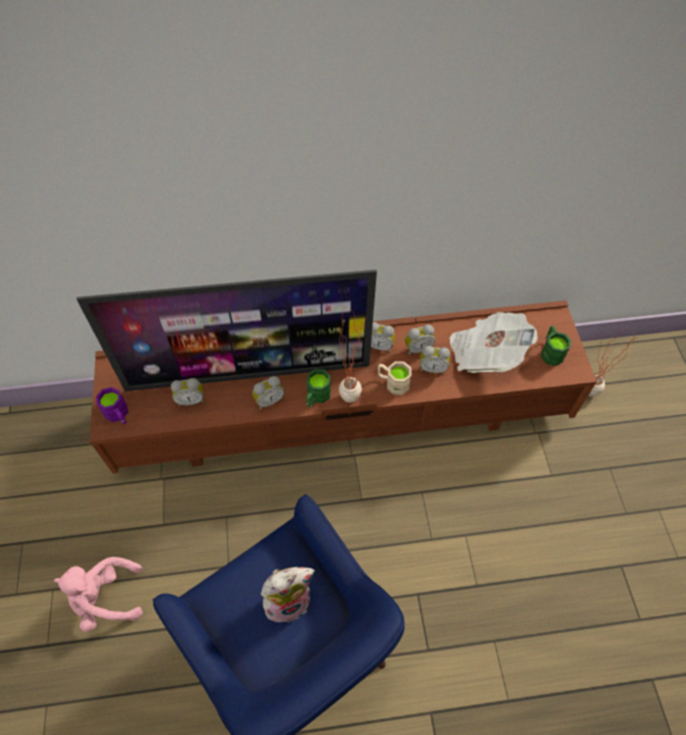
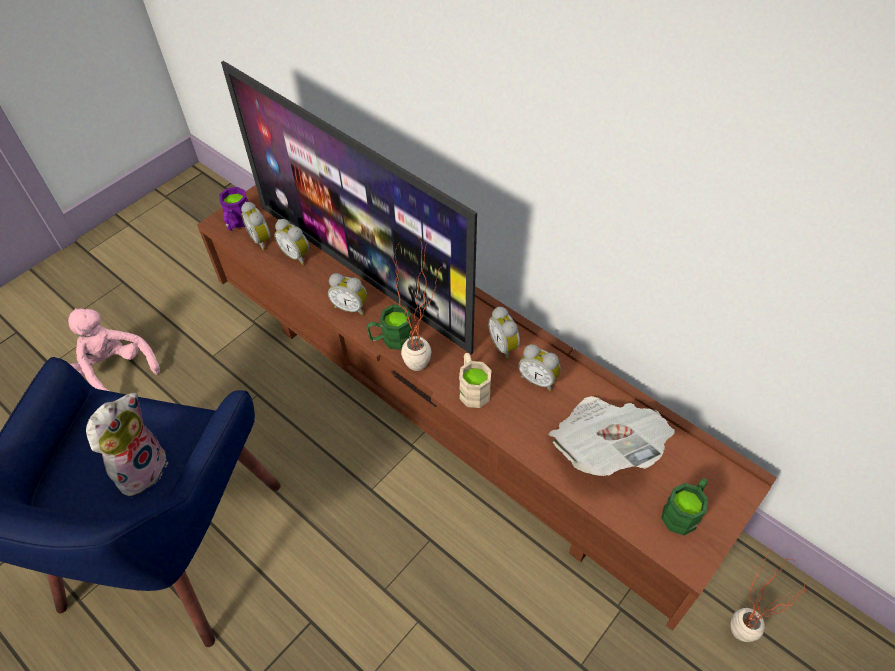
camera: 50 degrees right, 5 degrees down
plush toy [261,567,315,625] -> plush toy turned 90 degrees counterclockwise [86,393,168,498]
alarm clock [420,346,450,374] -> alarm clock moved to [241,202,271,250]

